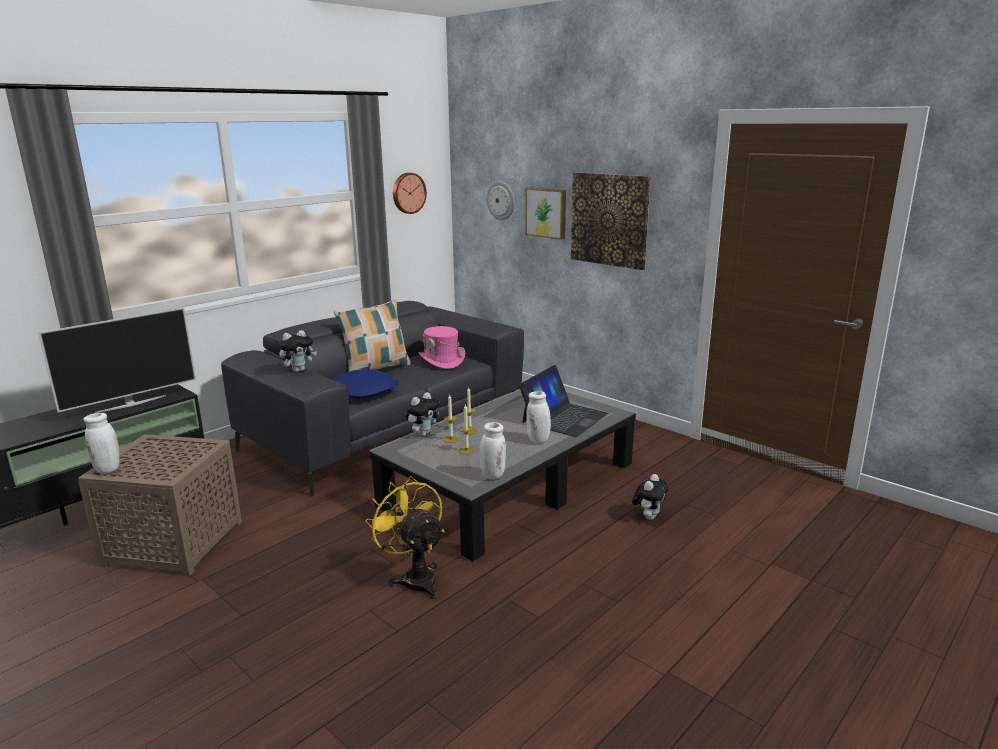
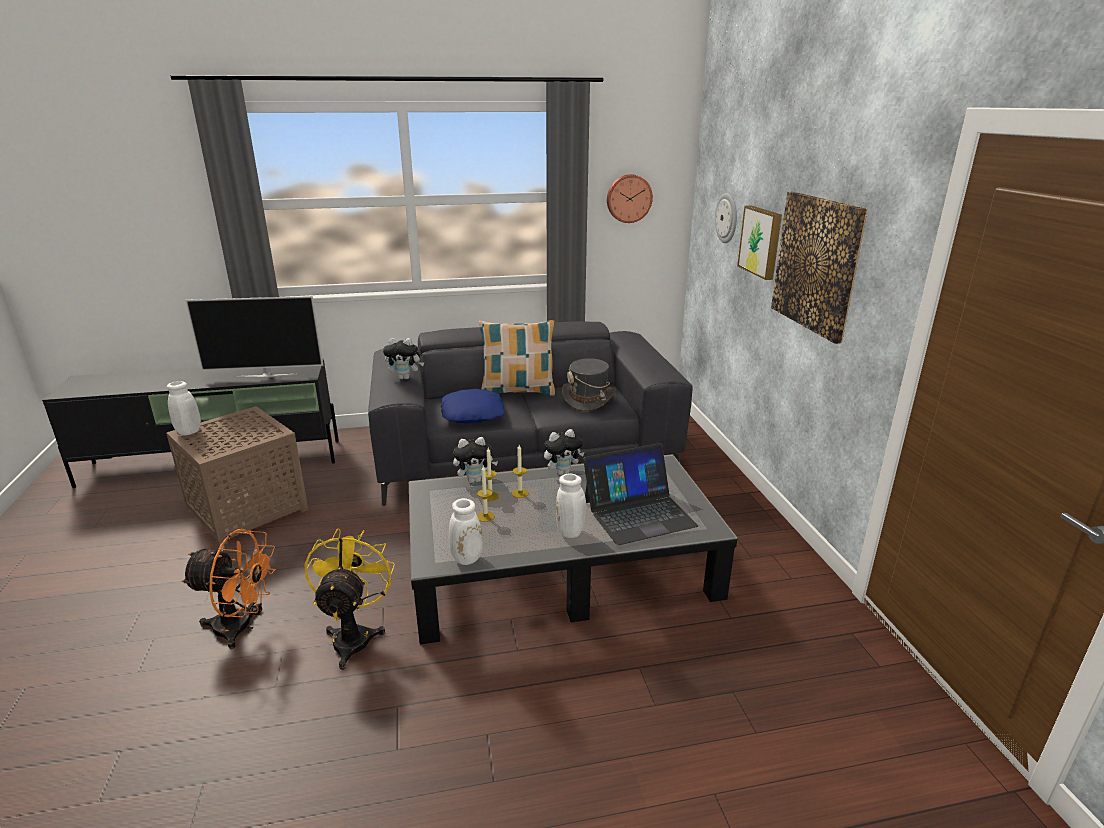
camera: 35 degrees right, 5 degrees up
pink hat [419,326,465,369] -> grey hat [562,358,616,411]
plush toy [632,474,669,520] -> plush toy moved to [544,429,585,475]
none -> orange fan [181,529,276,649]

